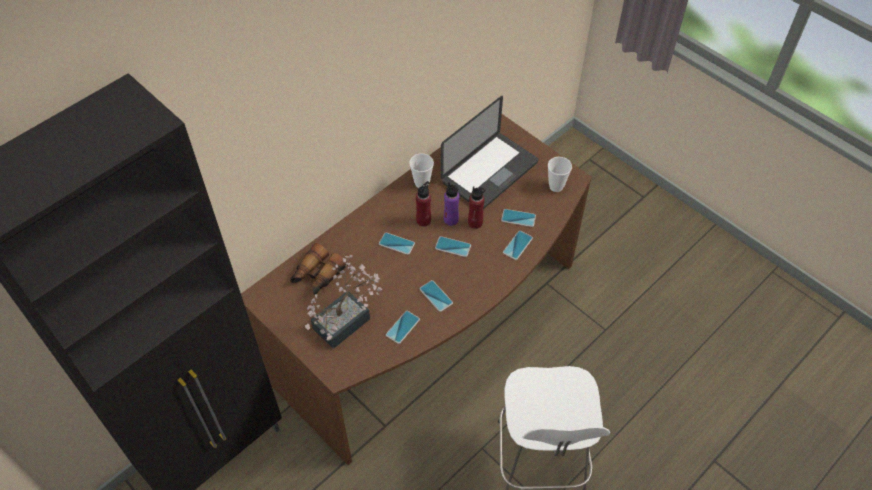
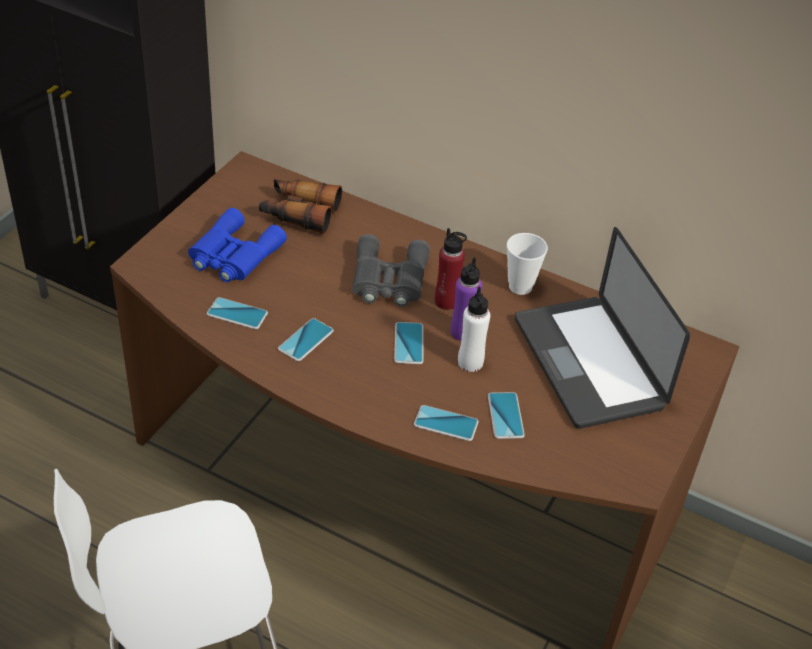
camera: 70 degrees right, 10 degrees down
potted plant [305,255,383,349] -> blue binoculars [188,208,287,282]
phone [379,232,415,255] -> grey binoculars [352,234,430,307]
laptop [441,96,538,209] -> laptop turned 45 degrees clockwise [515,227,690,429]
red bottle [468,186,486,229] -> white bottle [458,286,490,372]
cup [548,157,572,192] -> none

